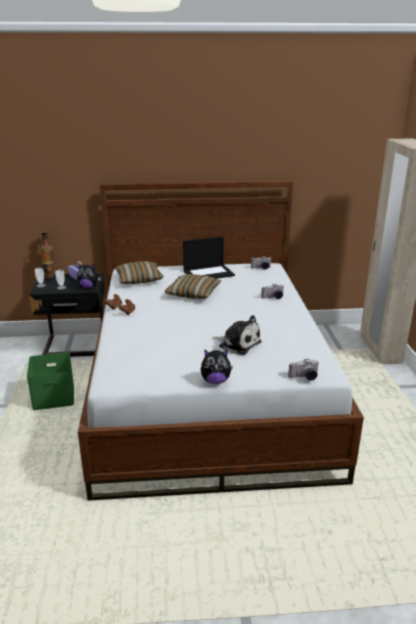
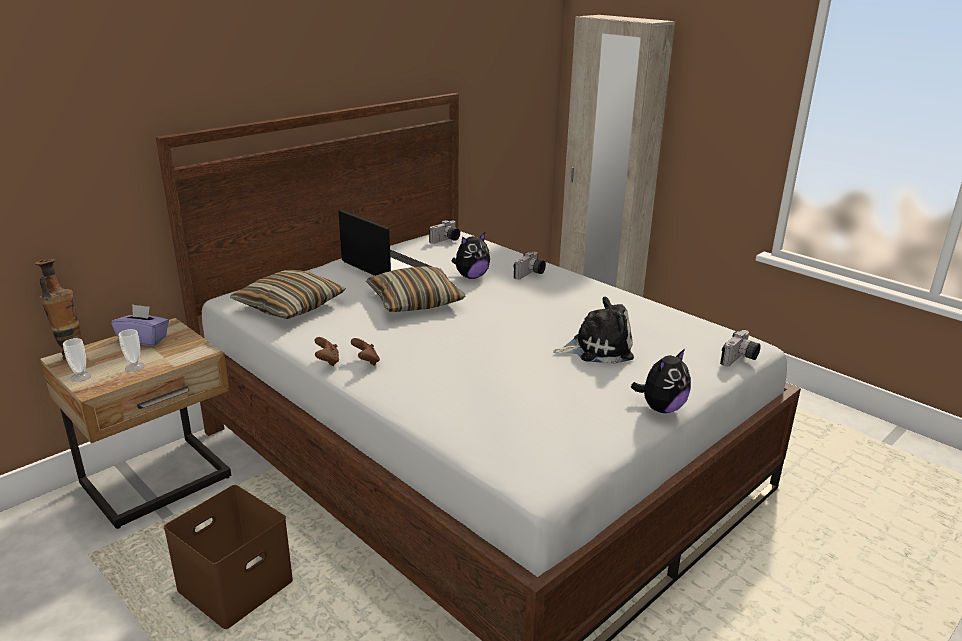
camera: 40 degrees left, 0 degrees up
green storage box [27,352,74,410] -> brown storage box [164,485,293,629]
black nightstand [29,273,105,357] -> beige nightstand [40,318,231,529]
plush toy [77,264,101,289] -> plush toy moved to [452,232,490,279]
laptop [183,236,235,279] -> laptop turned 75 degrees counterclockwise [339,210,432,276]

